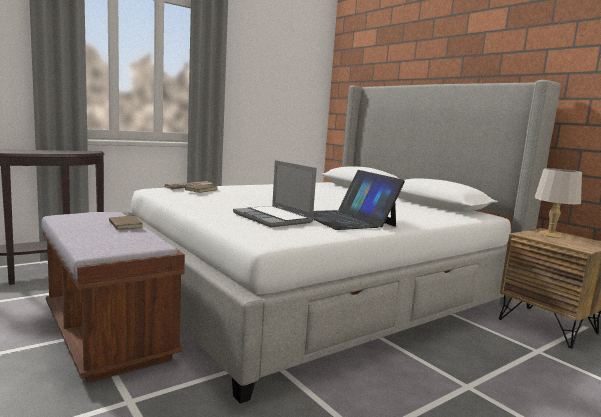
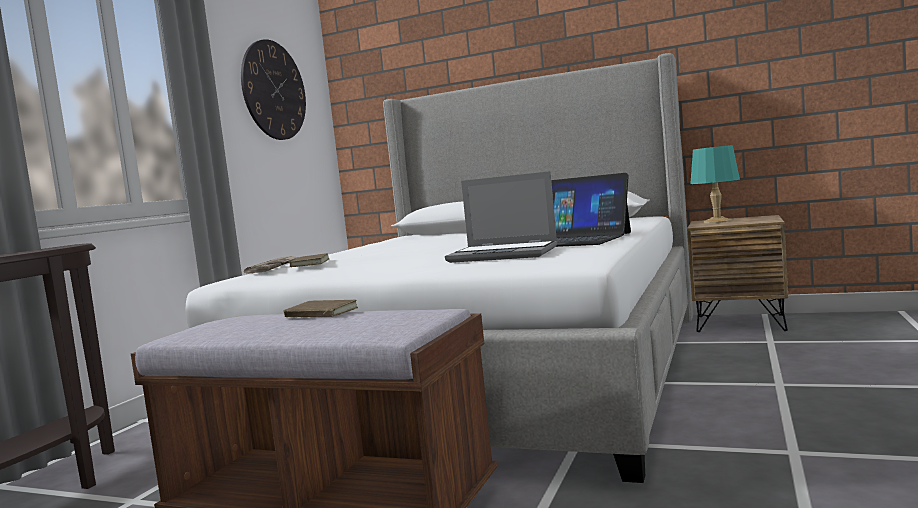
camera: 30 degrees left, 5 degrees down
grey table lamp [534,168,582,238] -> turquoise table lamp [690,145,740,223]
none -> wall clock [241,39,306,140]

